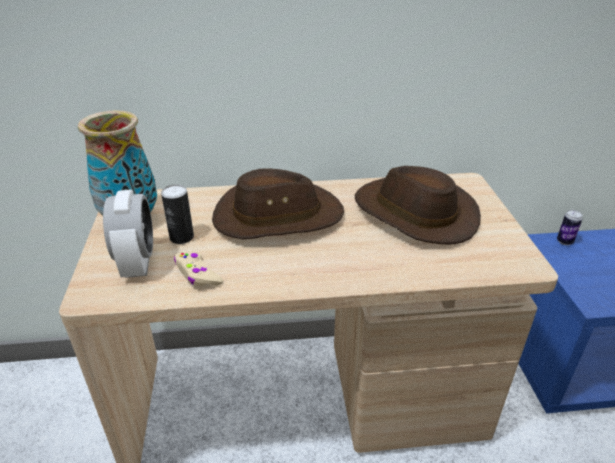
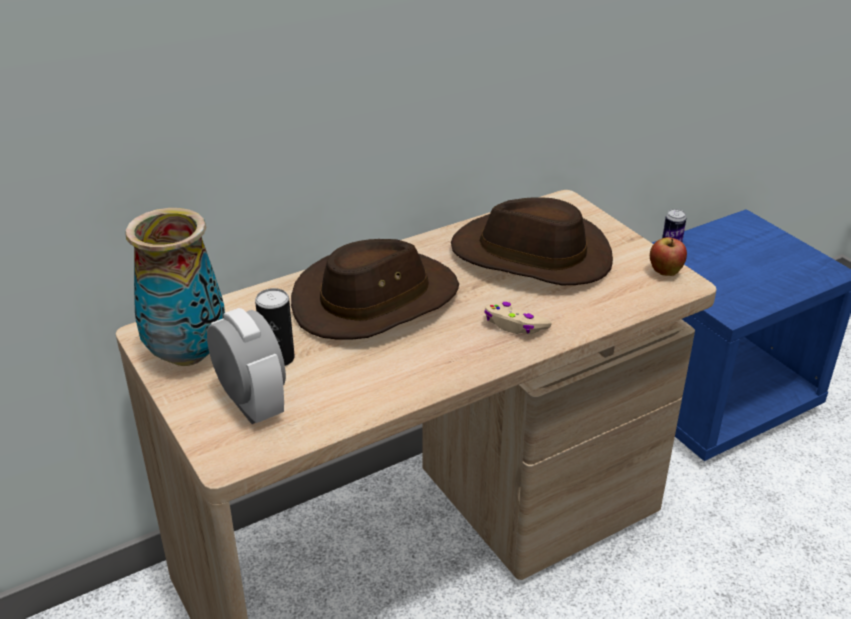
camera: 25 degrees left, 0 degrees up
beige game controller [174,251,223,286] -> beige game controller moved to [484,302,552,334]
none -> apple [650,237,687,276]

